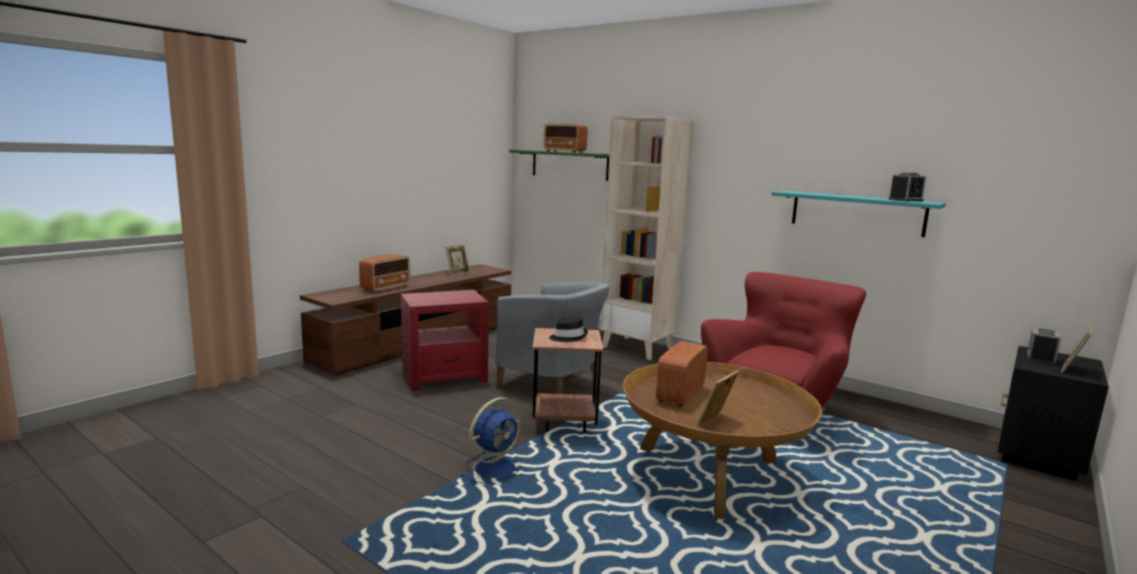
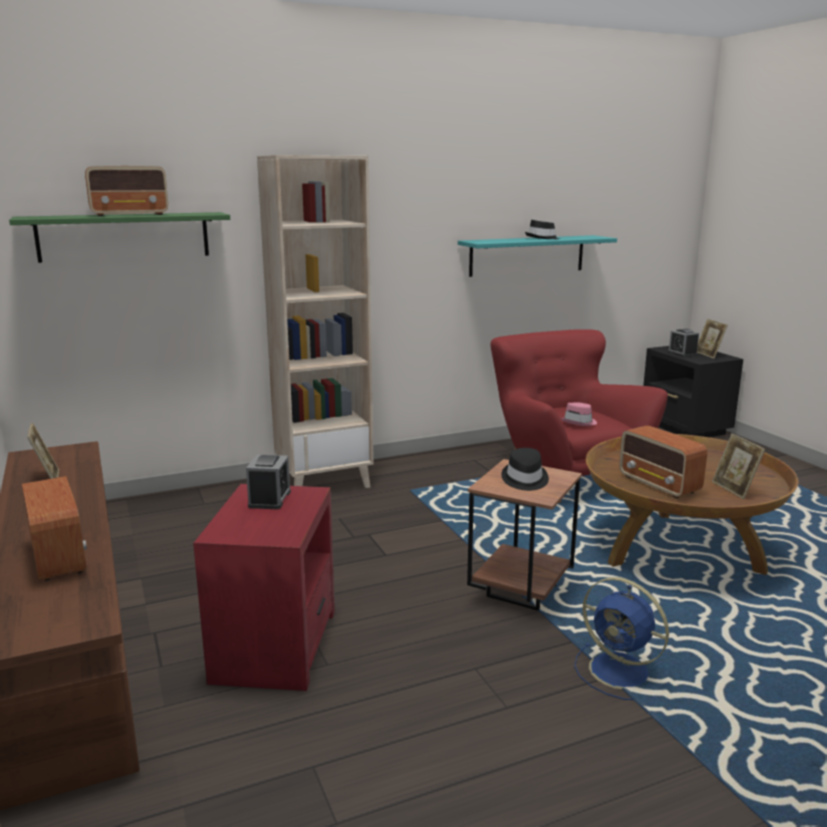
camera: 60 degrees left, 5 degrees up
blue fan [460,397,521,485] -> blue fan turned 150 degrees clockwise [574,577,669,700]
grey armchair [495,282,609,394] -> none
alarm clock [888,172,926,202] -> alarm clock moved to [246,455,291,509]
none -> black hat [525,220,560,239]
none -> pink hat [561,402,597,426]

